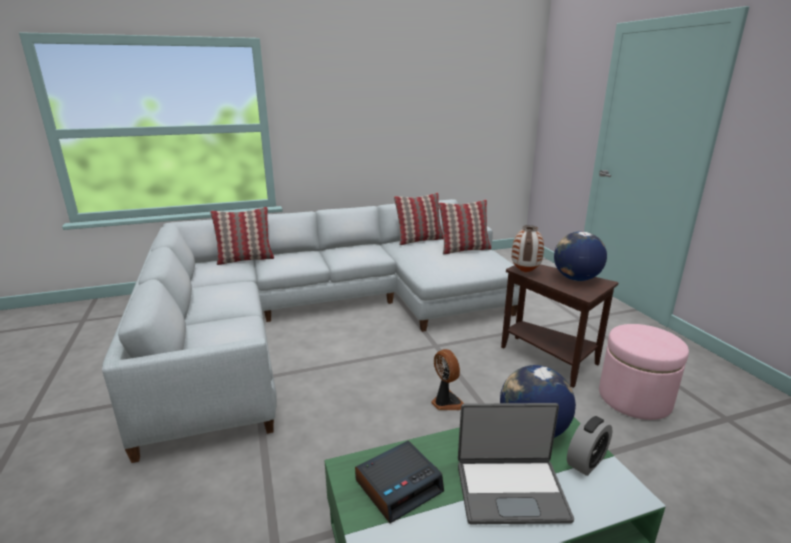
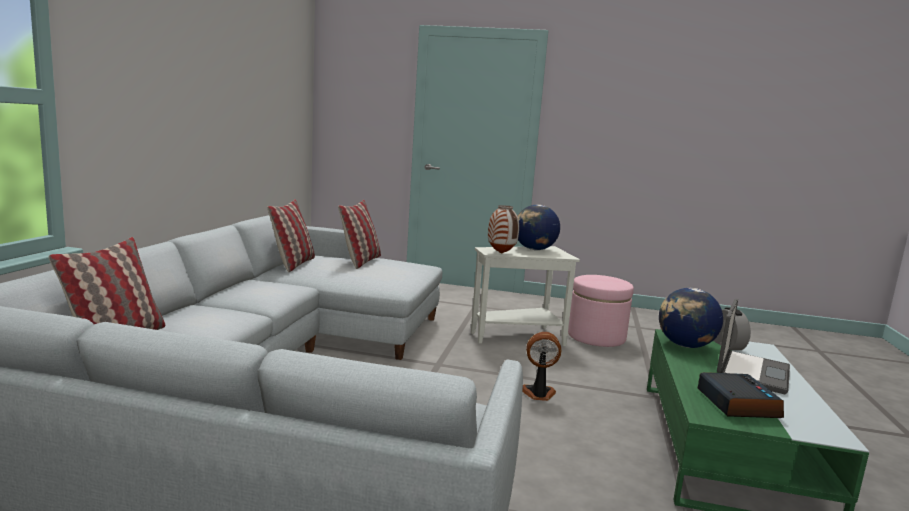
camera: 60 degrees left, 10 degrees down
brown side table [501,264,619,388] -> white side table [471,246,580,346]

